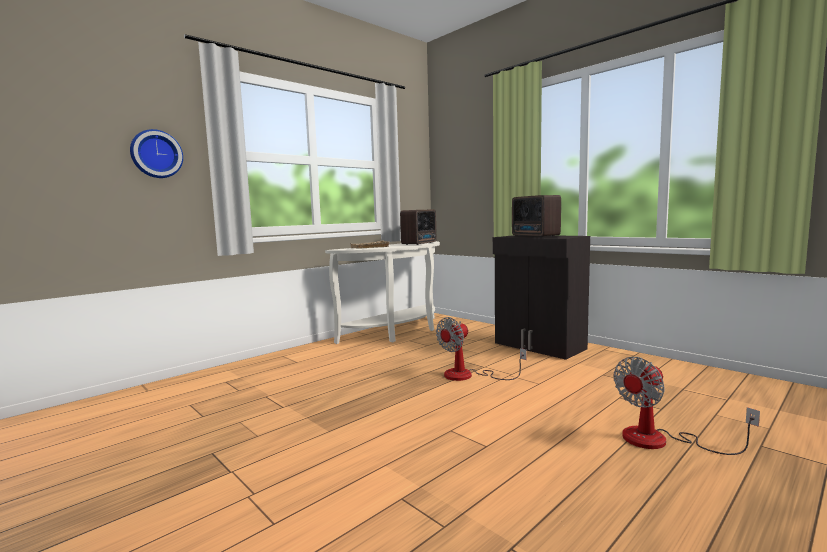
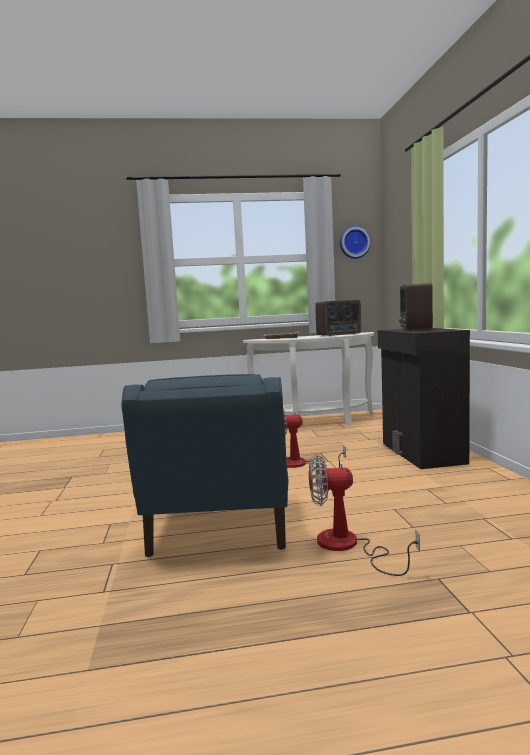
camera: 35 degrees right, 0 degrees up
wall clock [130,129,183,178] -> wall clock moved to [340,226,371,259]
none -> blue armchair [122,374,288,558]

